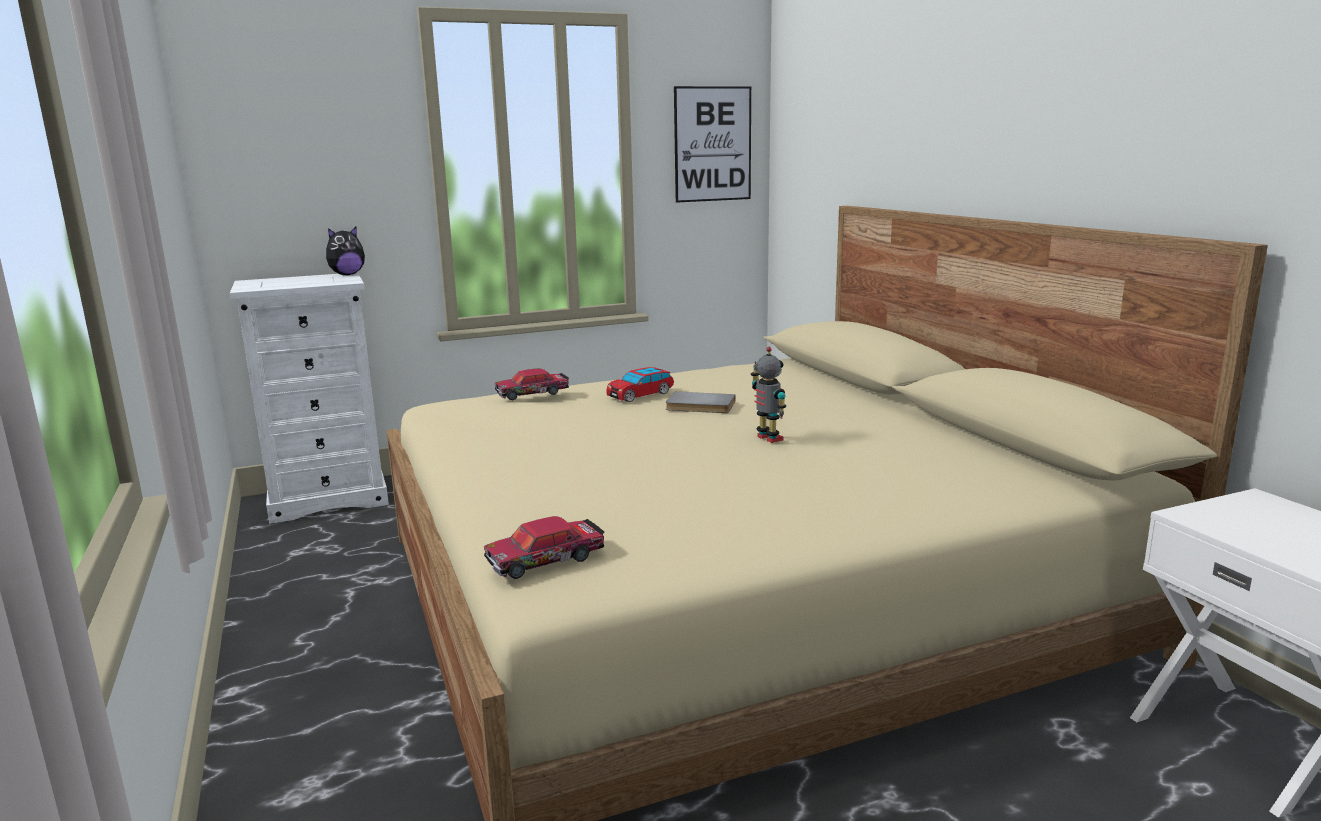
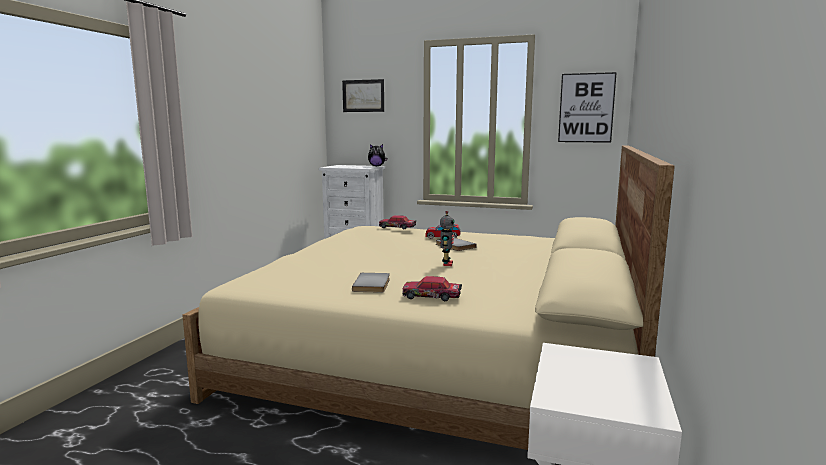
camera: 40 degrees right, 5 degrees down
toy car [484,516,604,579] -> toy car moved to [402,276,462,301]
none -> picture [342,79,384,112]
none -> grey book [352,273,390,293]

